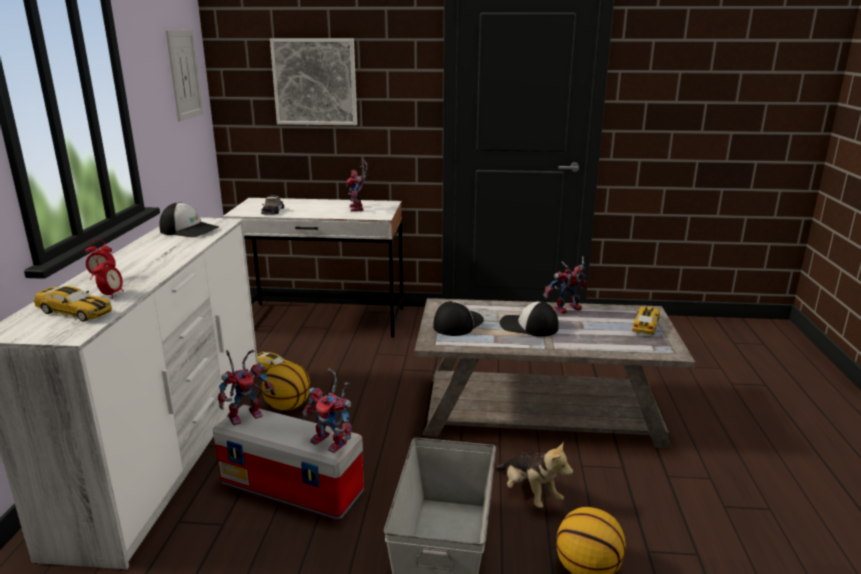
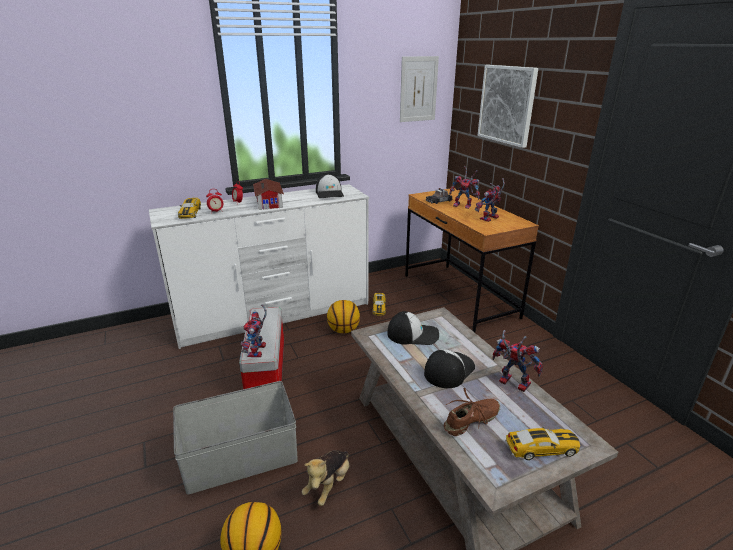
camera: 60 degrees right, 5 degrees up
toy robot [218,350,276,426] -> toy robot moved to [449,166,480,209]
white desk [223,198,403,338] -> brown desk [405,188,539,332]
cap [500,301,559,337] -> cap turned 45 degrees clockwise [424,349,475,388]
none -> toy house [253,179,284,210]
none -> brown shoe [444,388,500,436]

